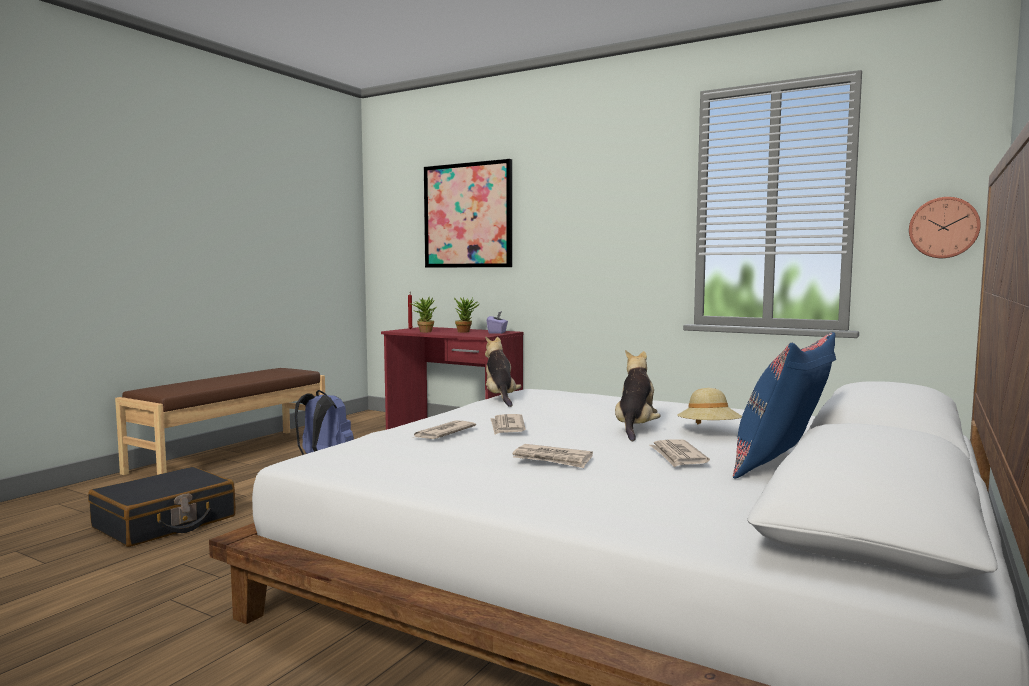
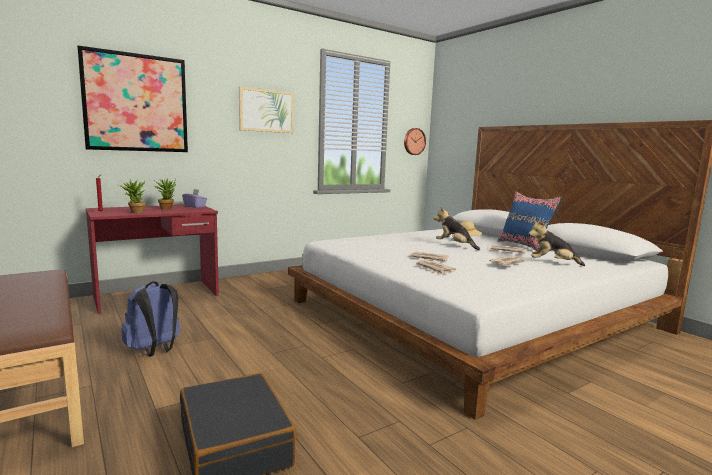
camera: 65 degrees left, 5 degrees up
plush toy [485,336,521,407] -> plush toy moved to [528,220,585,266]
none -> picture [239,87,293,133]

